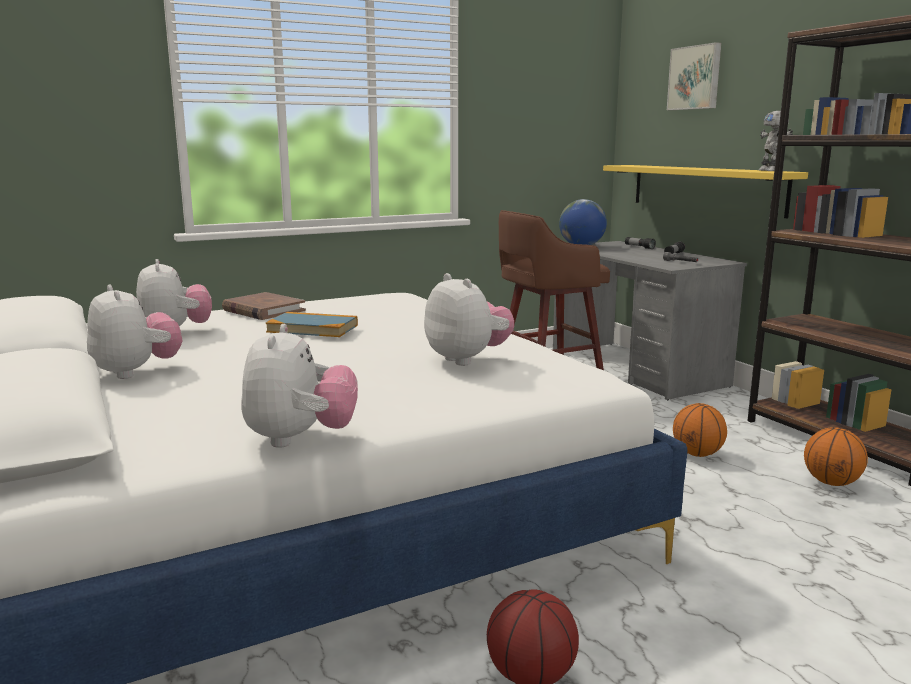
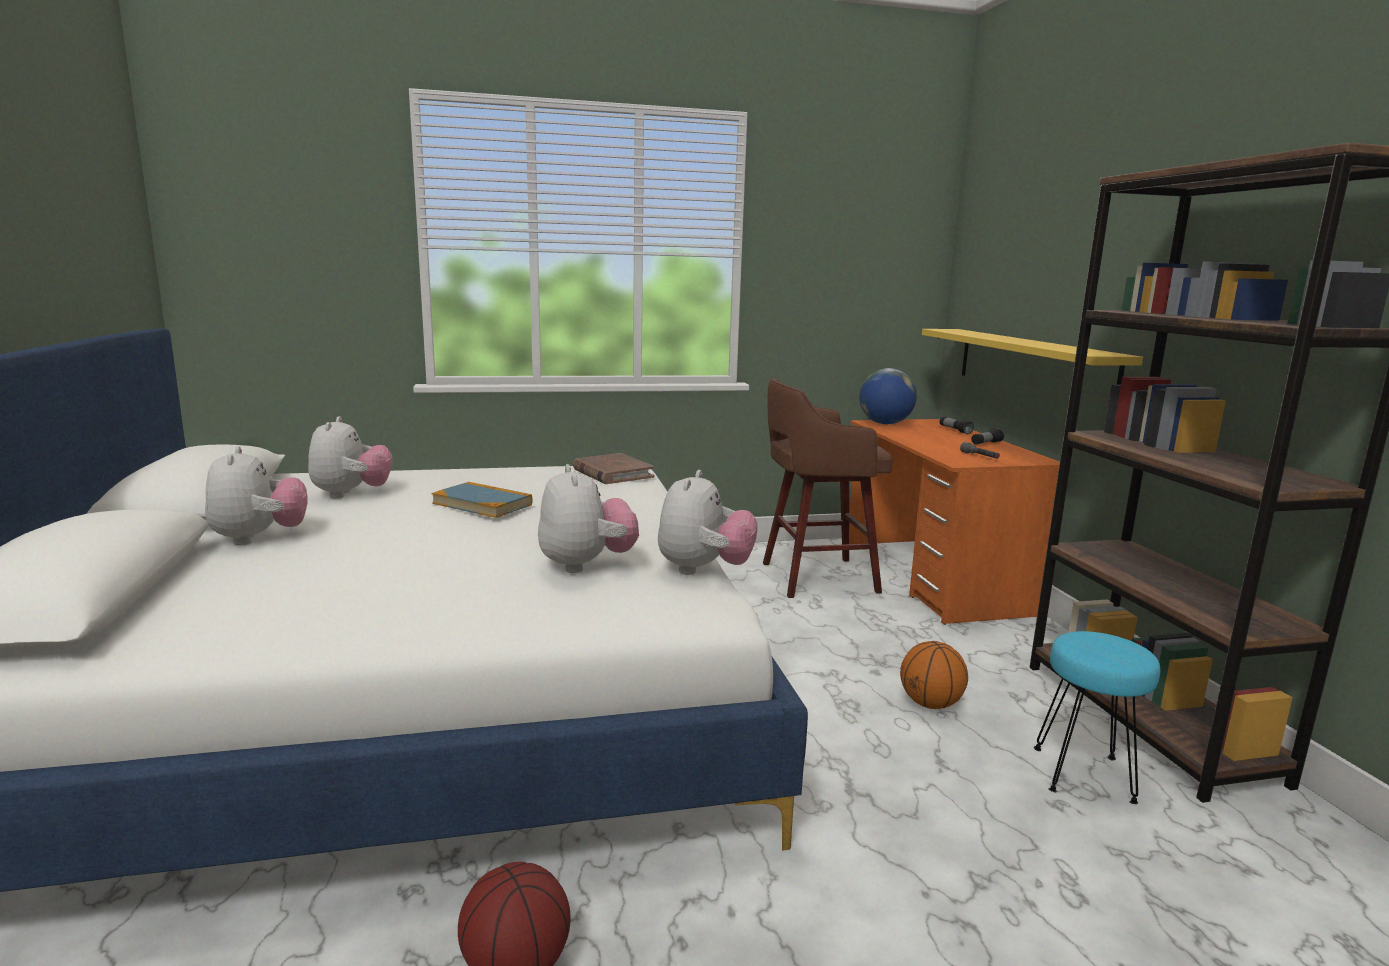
camera: 15 degrees right, 0 degrees up
brown book [222,292,306,320] -> brown book moved to [573,453,655,484]
plush toy [241,324,358,448] -> plush toy moved to [658,470,758,575]
grey desk [553,241,747,400] -> orange desk [849,419,1060,625]
picture [667,42,721,110] -> none
toy robot [759,111,793,171] -> none
basketball [804,427,868,486] -> turquoise stool [1034,631,1160,804]

